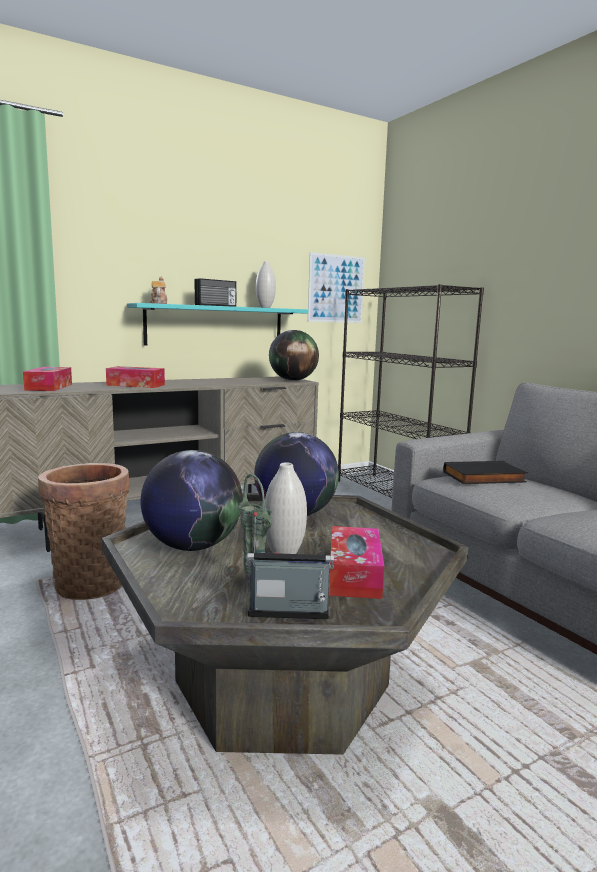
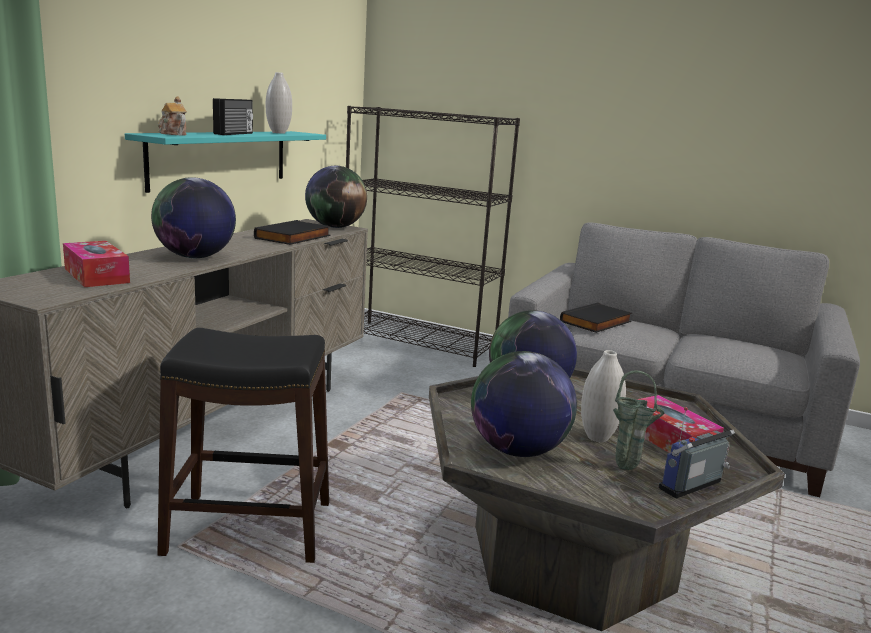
camera: 35 degrees left, 5 degrees up
basket [38,463,130,600] -> black stool [157,328,329,563]
tissue box [106,366,165,388] -> globe [151,177,236,258]
picture [308,252,365,323] -> none
none -> black book [254,220,331,245]

